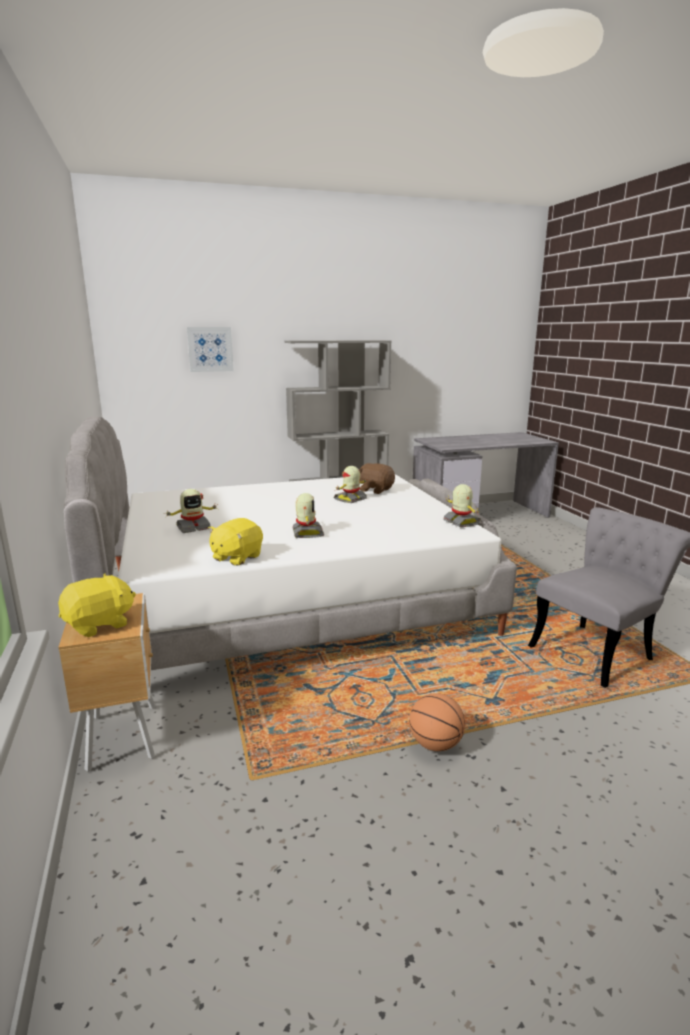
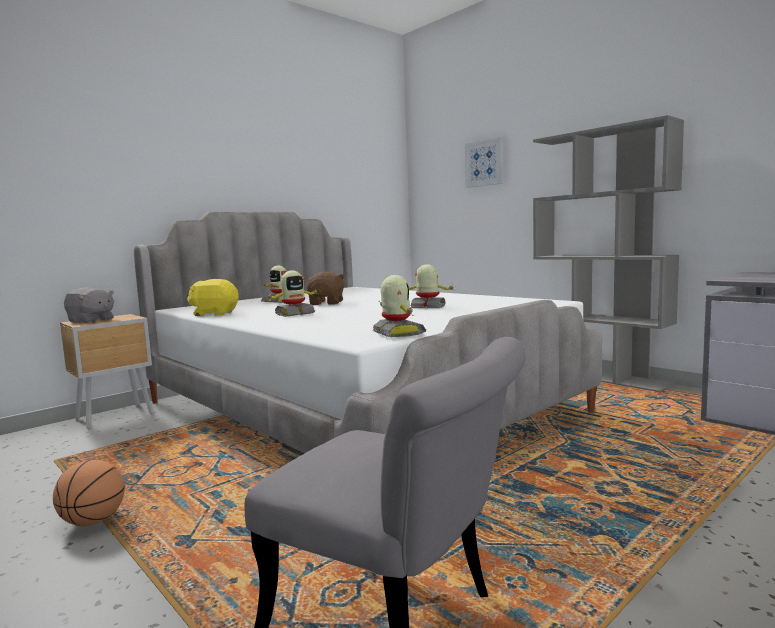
camera: 65 degrees right, 10 degrees down
yellow plush toy [58,573,136,637] -> grey plush toy [64,287,114,323]
brown plush toy [359,463,395,494] -> brown plush toy moved to [307,271,346,305]
toy robot [443,484,482,527] -> toy robot turned 60 degrees counterclockwise [373,275,426,337]

